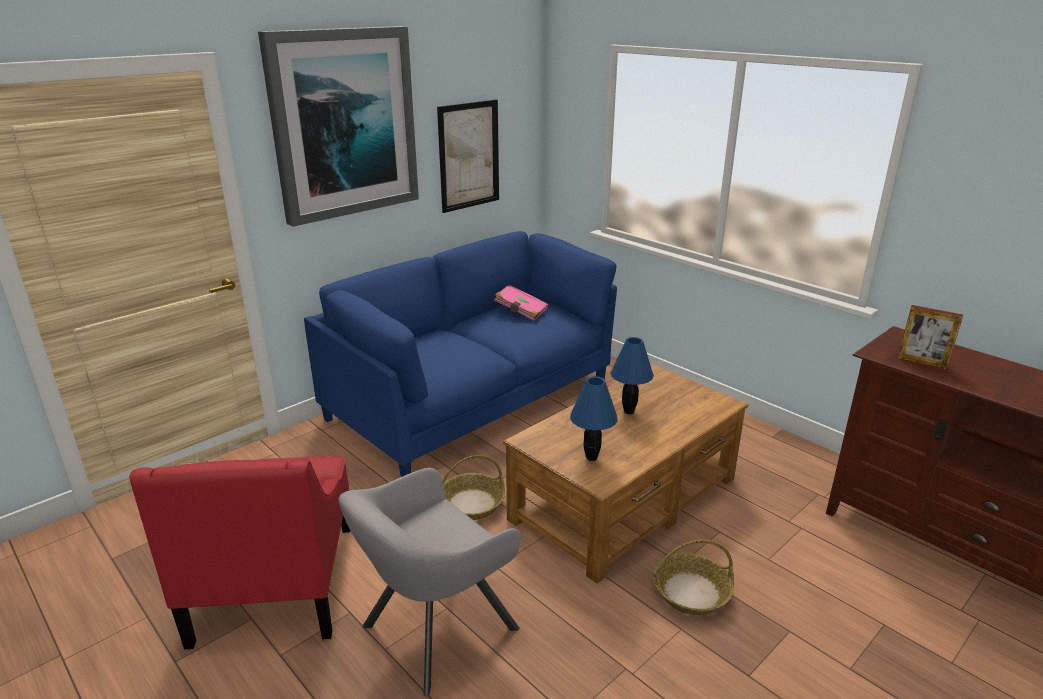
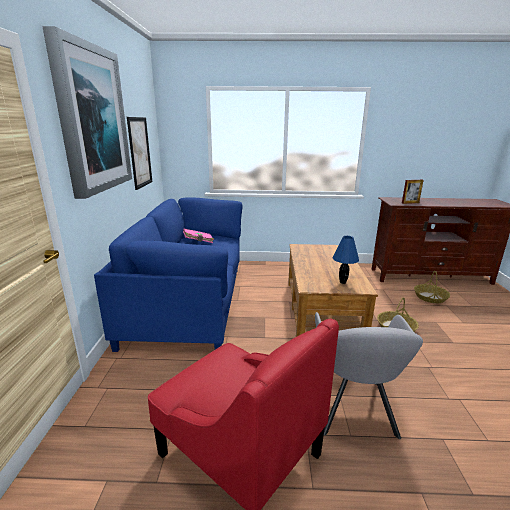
camera: 45 degrees left, 5 degrees down
basket [442,455,505,520] -> basket moved to [414,271,450,303]
blue table lamp [610,337,654,414] -> none

